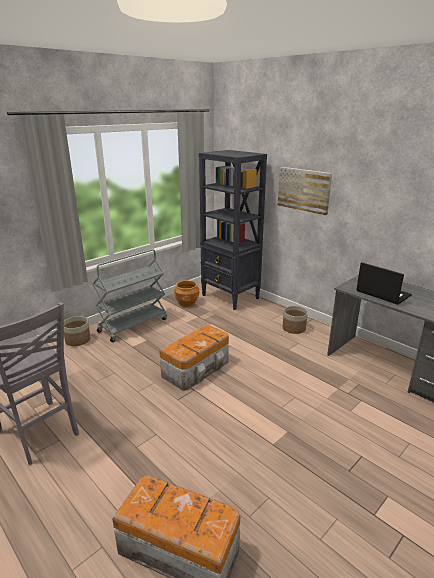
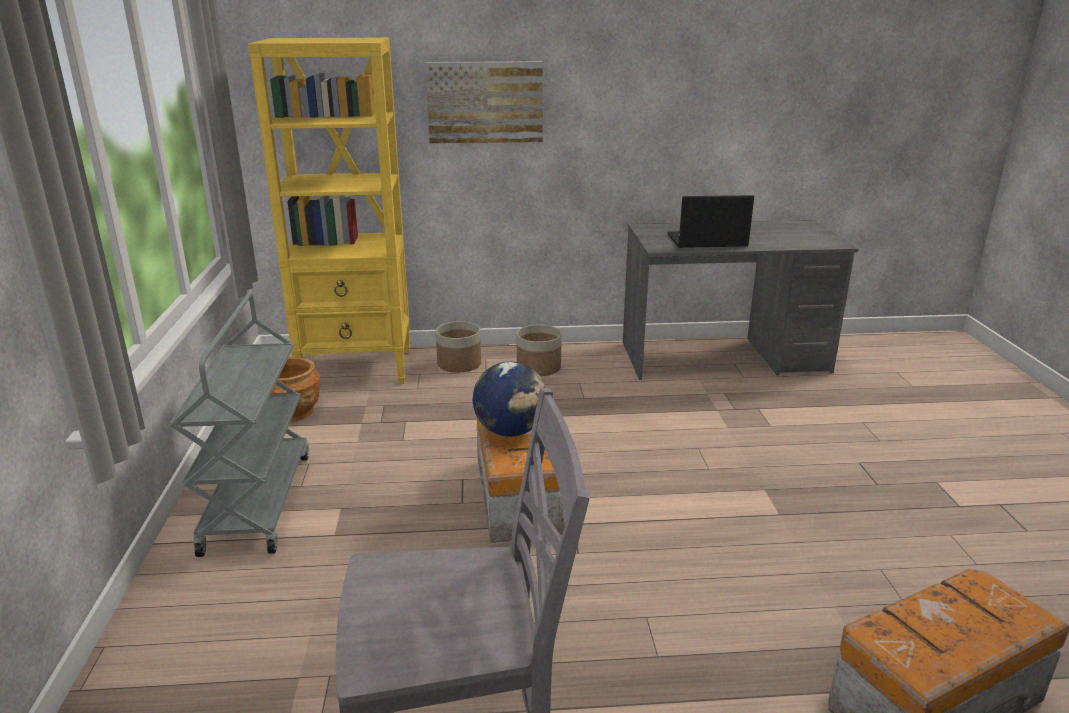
camera: 50 degrees left, 0 degrees up
planter [64,316,91,346] -> planter moved to [436,321,481,372]
black bookcase [199,150,267,310] -> yellow bookcase [248,38,410,384]
none -> globe [473,362,546,437]

